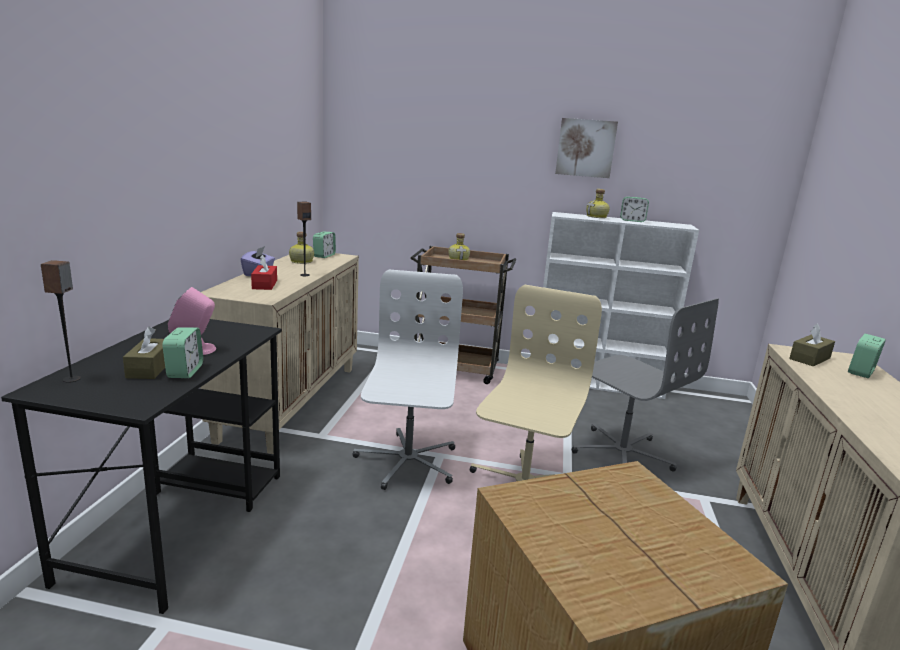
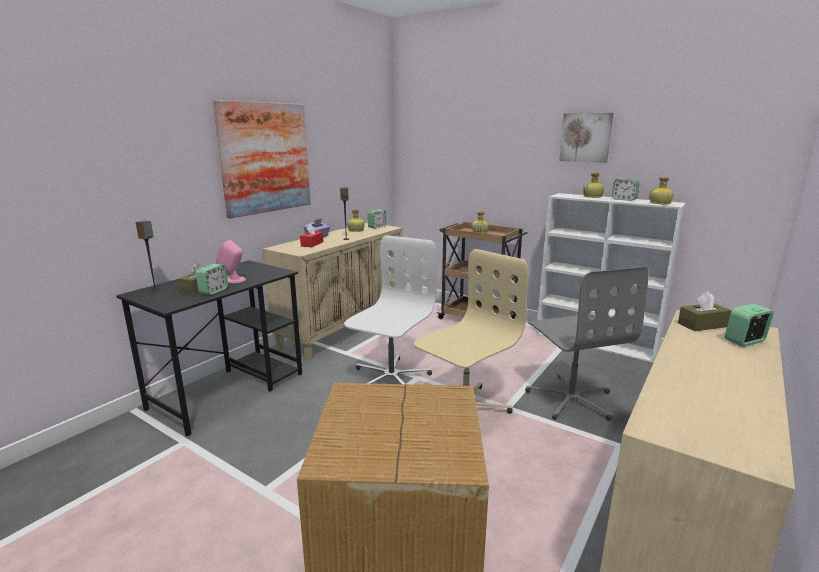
camera: 25 degrees right, 0 degrees up
none -> picture [213,100,311,218]
none -> bottle [649,177,674,204]

